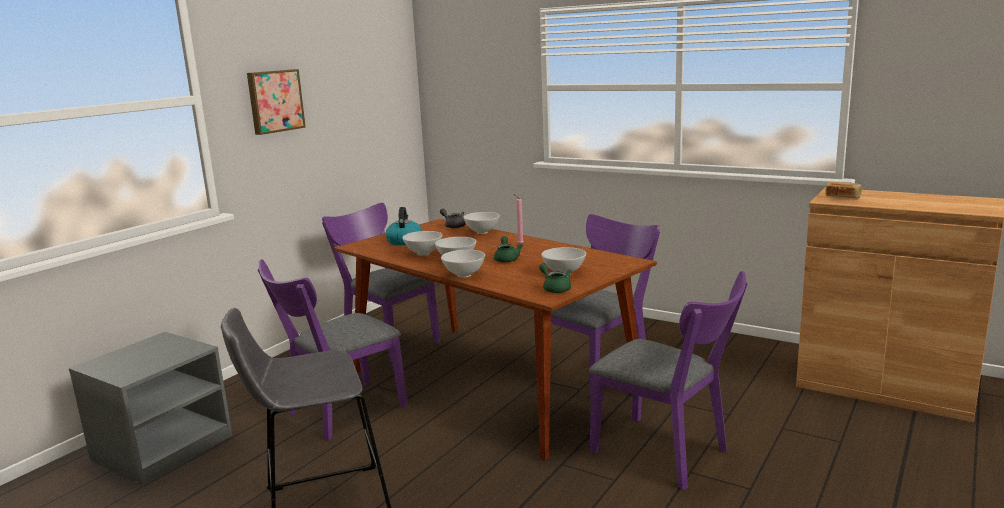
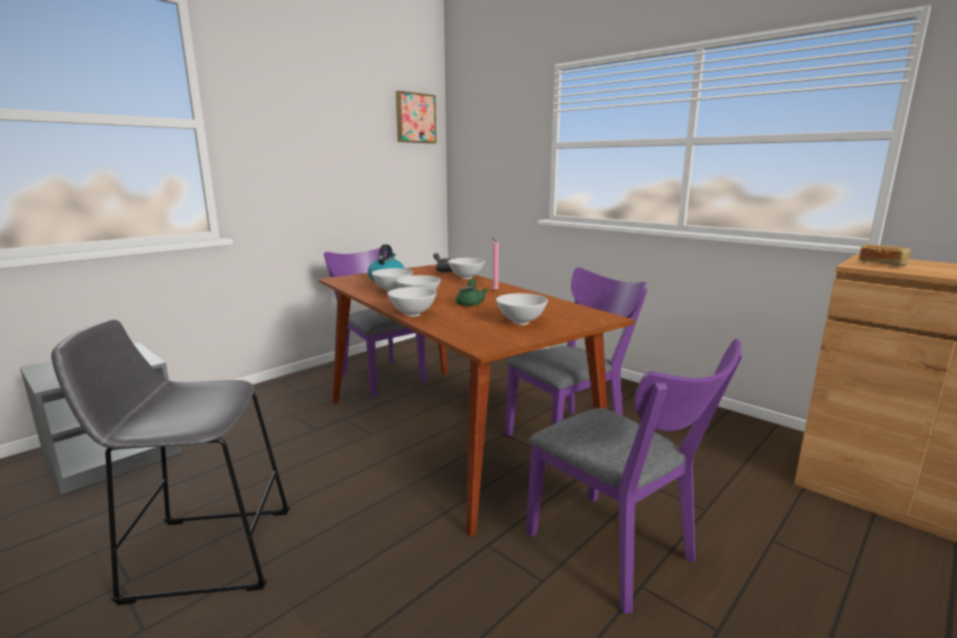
camera: 10 degrees right, 0 degrees up
picture [247,69,306,135] -> picture moved to [396,91,436,143]
purple chair [258,259,408,441] -> none
green teapot [539,263,572,293] -> none

